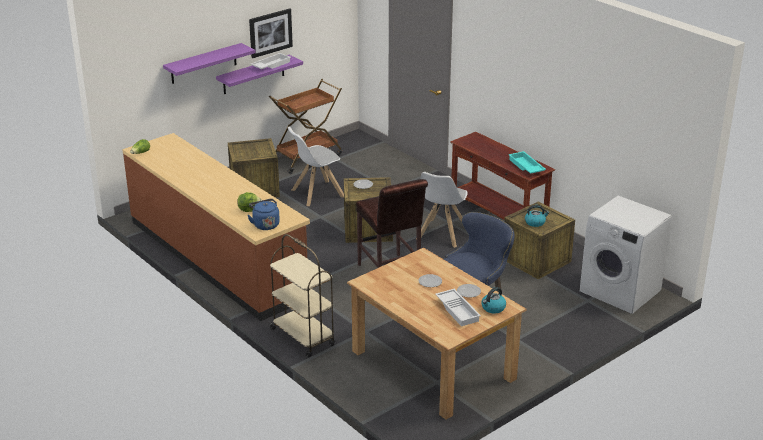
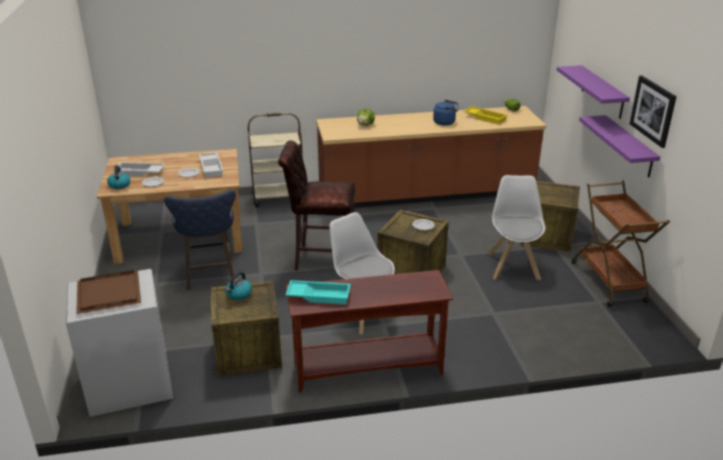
camera: 120 degrees right, 0 degrees up
blue kettle [248,199,280,230] -> blue kettle moved to [433,100,458,125]
white tray [251,53,291,69] -> white tray moved to [199,152,223,178]
none -> brown tray [76,270,141,314]
none -> yellow tray [464,106,507,125]

